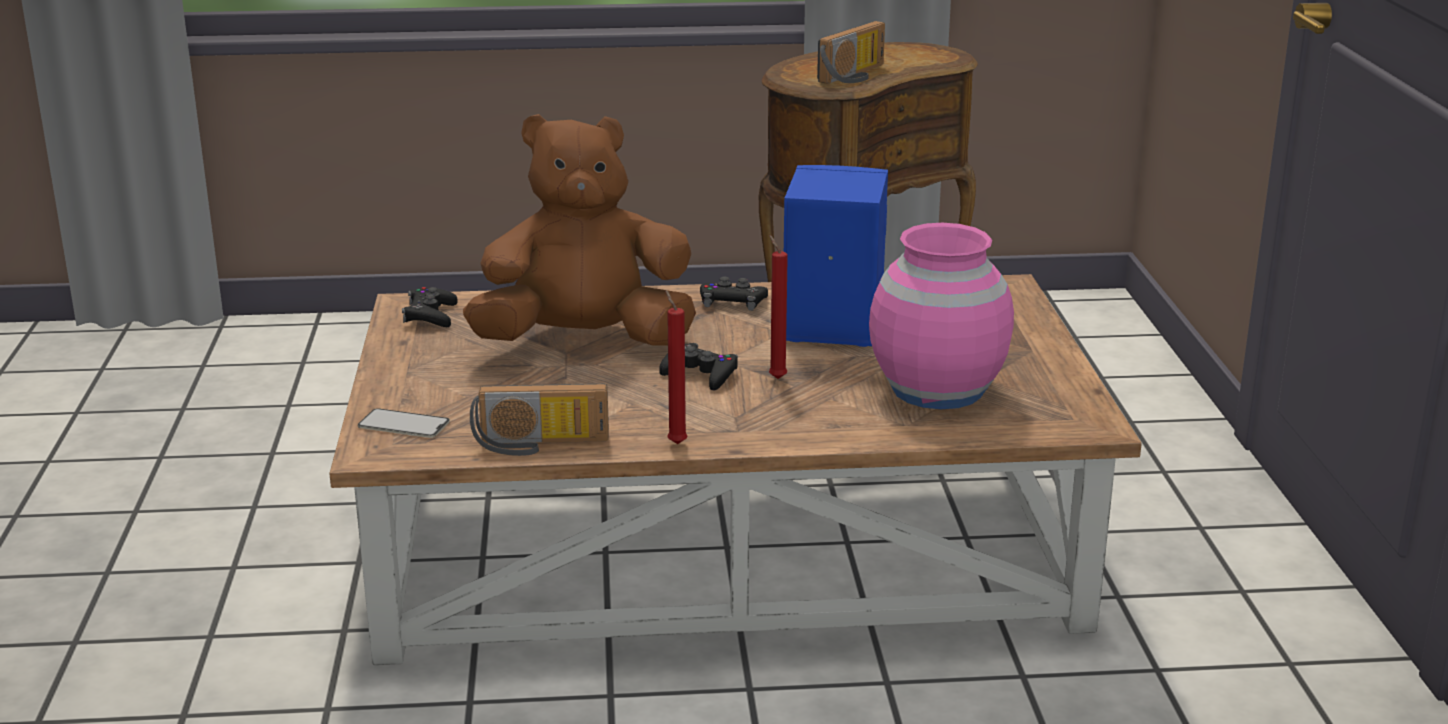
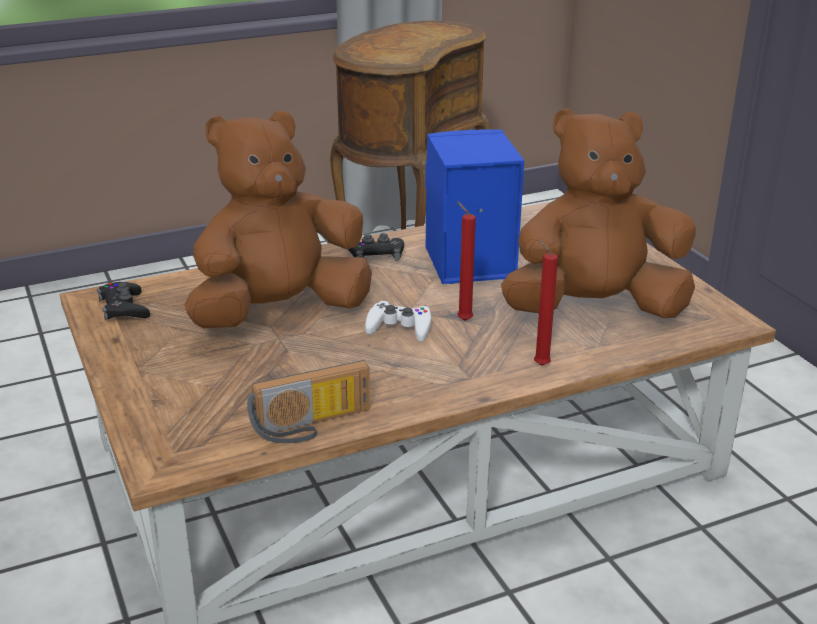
camera: 20 degrees left, 5 degrees up
phone [358,408,450,438] -> none
black game controller [659,343,738,390] -> white game controller [365,300,431,342]
red candle [665,290,688,444] -> red candle moved to [534,239,558,366]
radio [817,21,885,84] -> none
pink vase [869,223,1014,409] -> brown plush toy [501,108,696,318]

